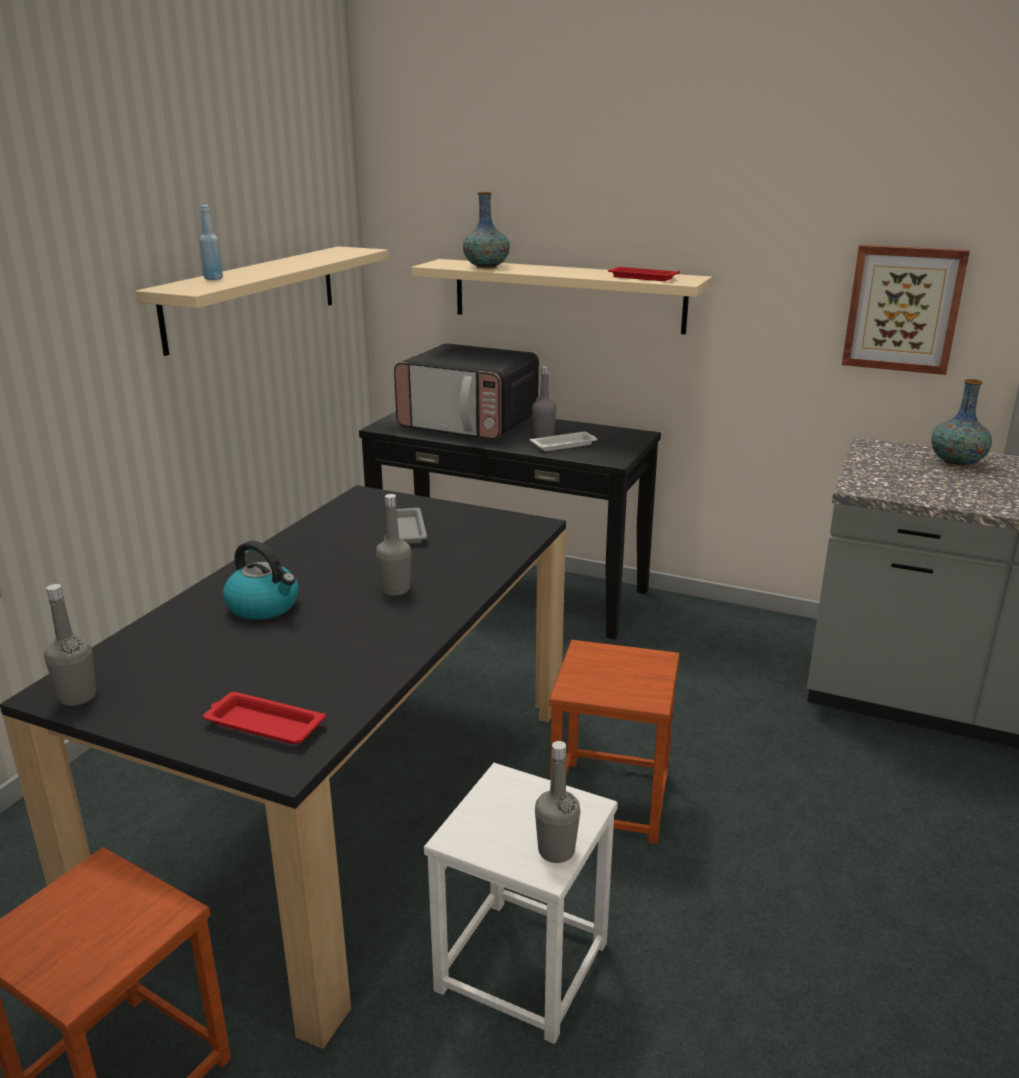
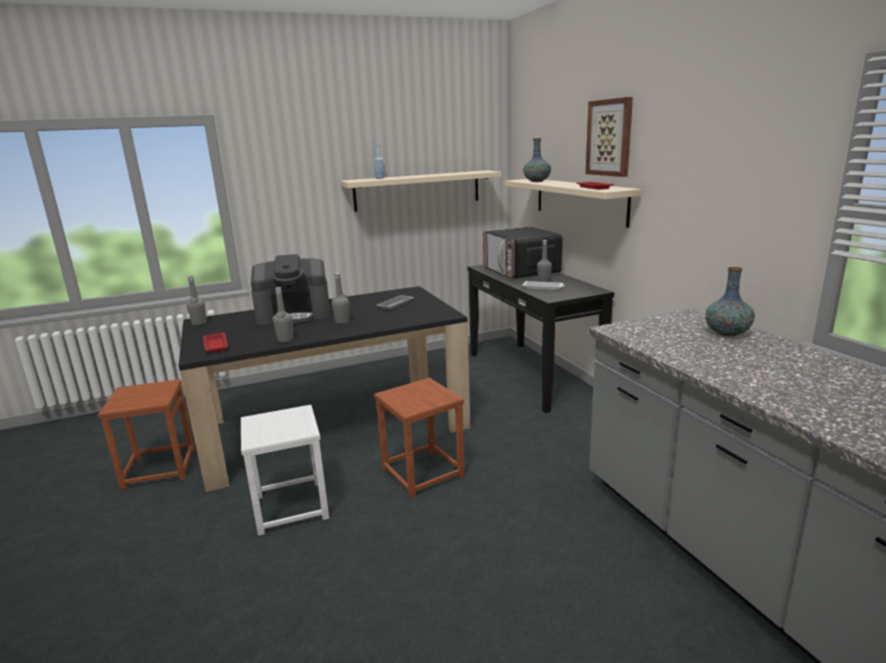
camera: 45 degrees right, 5 degrees down
kettle [223,541,299,620] -> coffee machine [251,254,330,325]
grey bottle [535,741,580,863] -> grey bottle moved to [273,287,293,343]
picture [842,245,970,375] -> picture moved to [586,97,633,177]

